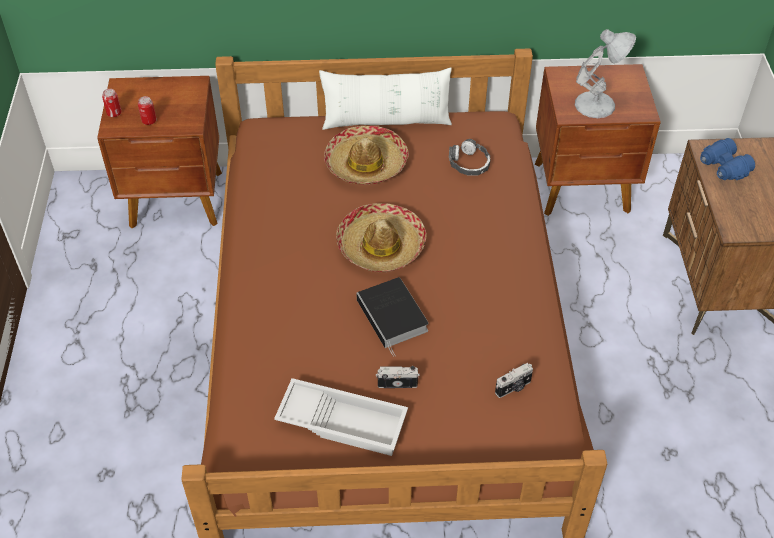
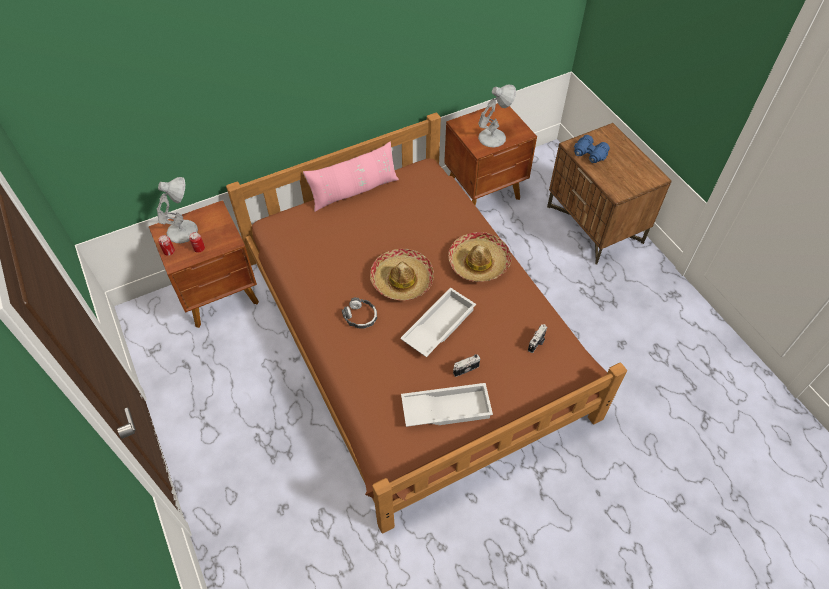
camera: 25 degrees left, 5 degrees up
white pillow [319,68,452,130] -> pink pillow [303,142,399,212]
hat [324,126,408,185] -> hat moved to [448,232,512,282]
book [356,277,429,357] -> white tray [400,287,476,357]
headphones [449,139,490,175] -> headphones moved to [342,297,377,329]
none -> white table lamp [157,177,198,243]

